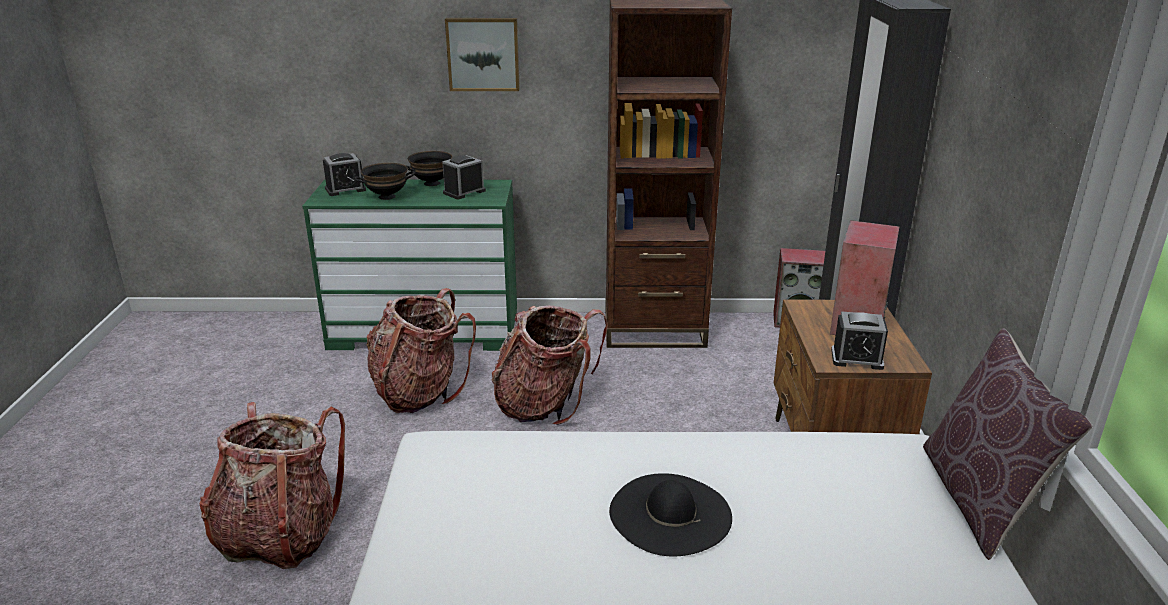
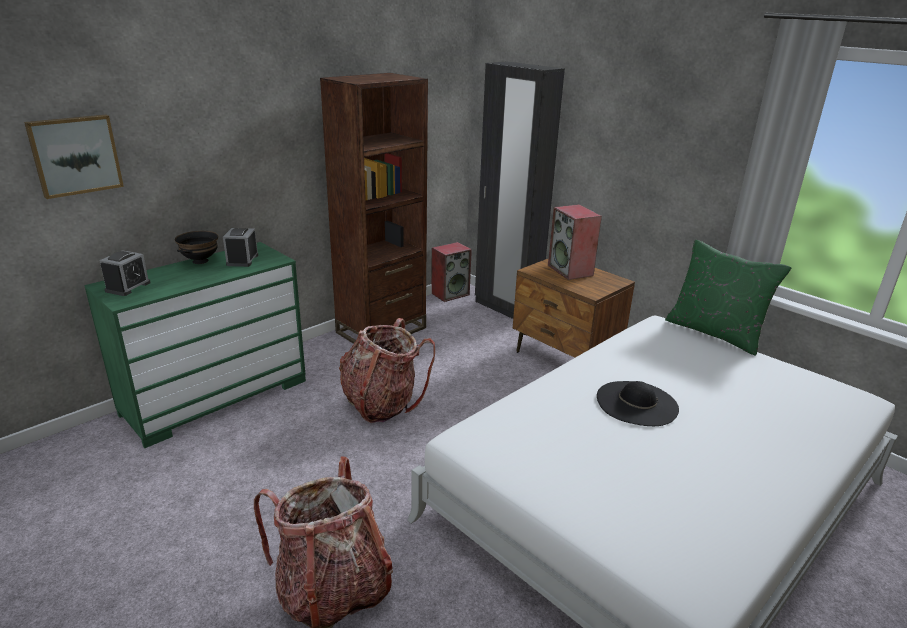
camera: 45 degrees left, 0 degrees up
black bowl [354,163,415,200] -> none
backpack [367,288,476,413] -> none
picture [445,18,520,91] -> picture moved to [24,115,124,199]
alarm clock [831,311,888,370] -> none
brown pillow [923,328,1092,560] -> green pillow [665,240,791,356]

